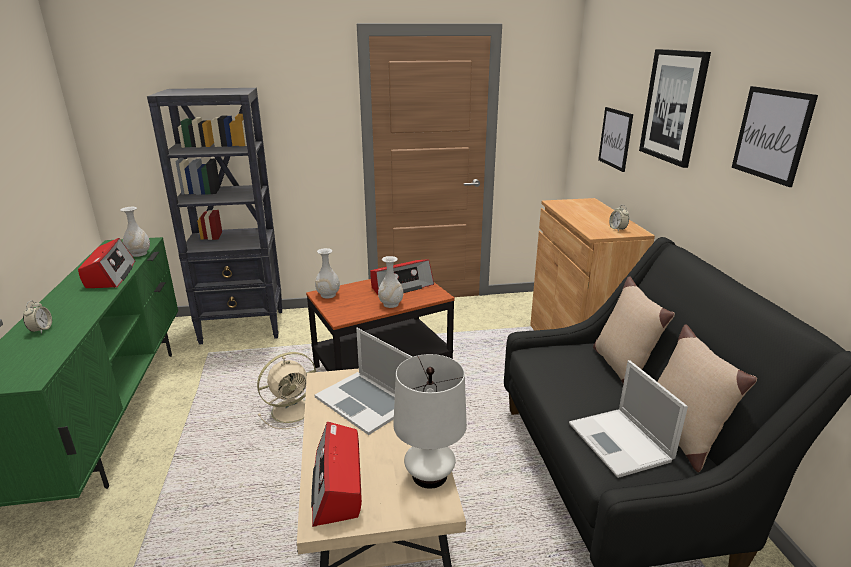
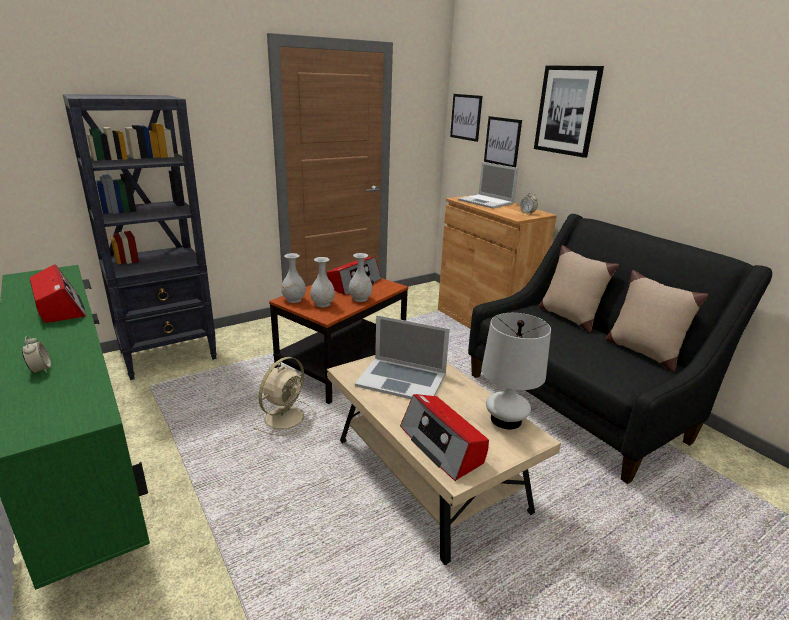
camera: 25 degrees left, 0 degrees up
white vase [120,207,150,257] -> white vase moved to [310,257,335,307]
laptop [569,360,688,478] -> laptop moved to [458,162,519,209]
picture [732,86,818,187] -> picture moved to [450,94,482,142]

